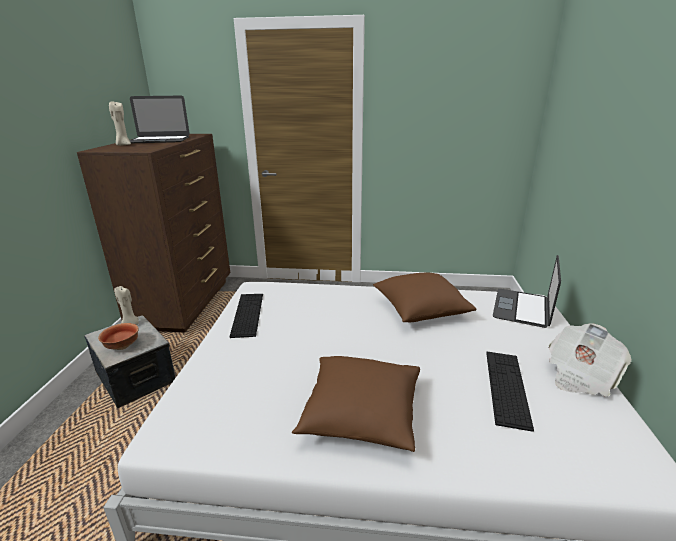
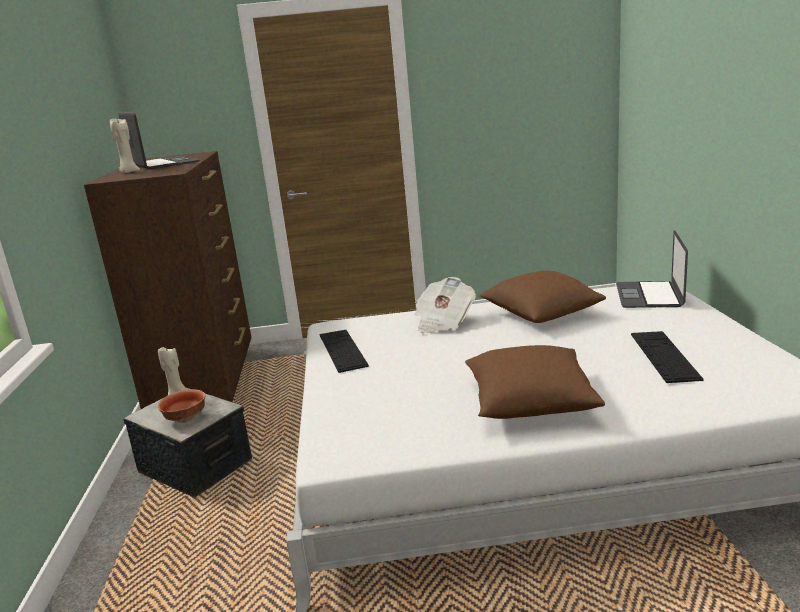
camera: 10 degrees left, 5 degrees down
laptop [130,96,190,143] -> laptop turned 105 degrees counterclockwise [118,112,200,169]
newspaper [548,323,631,396] -> newspaper moved to [415,277,476,333]

